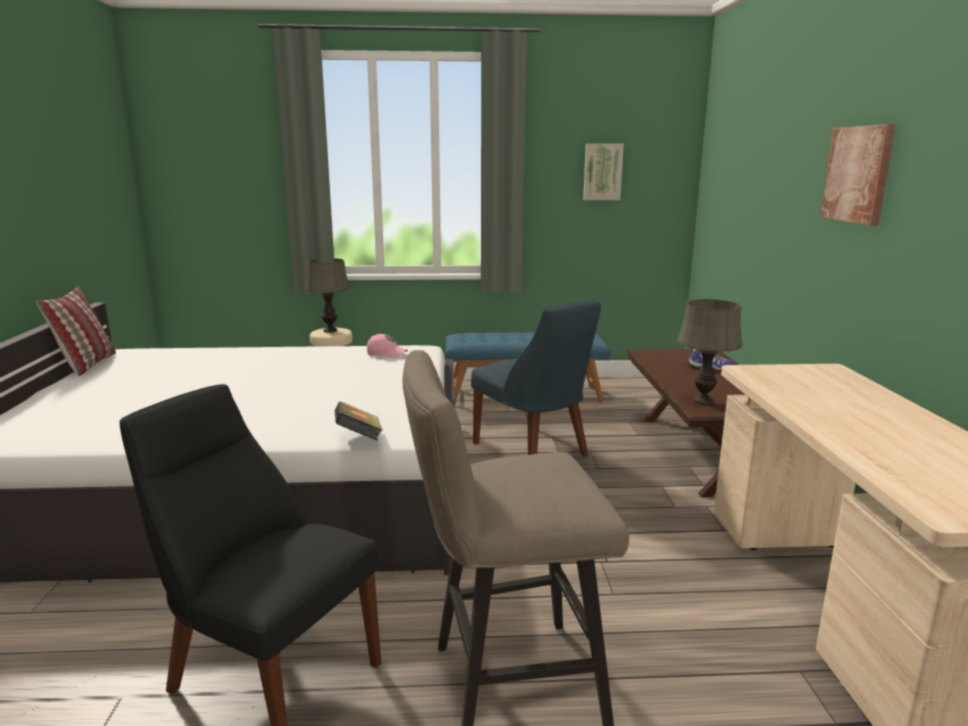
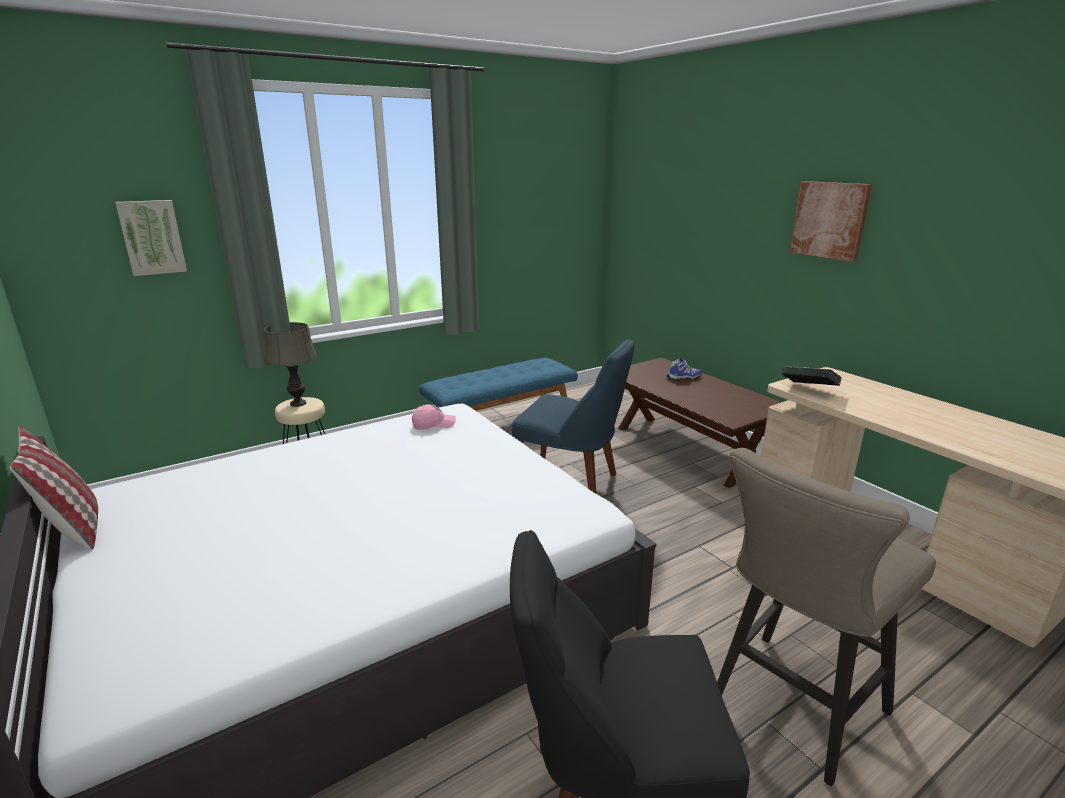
camera: 30 degrees left, 5 degrees up
book [335,402,383,440] -> book moved to [781,366,842,386]
picture [583,143,624,200] -> picture moved to [115,200,187,276]
grey table lamp [677,299,743,405] -> none

